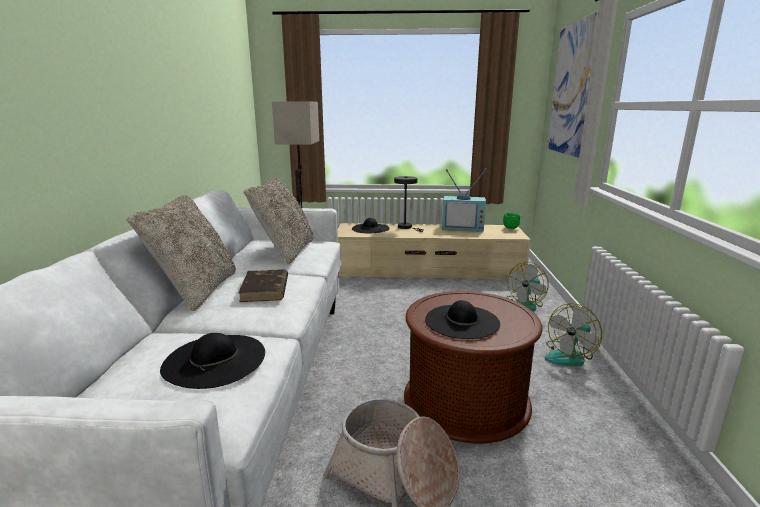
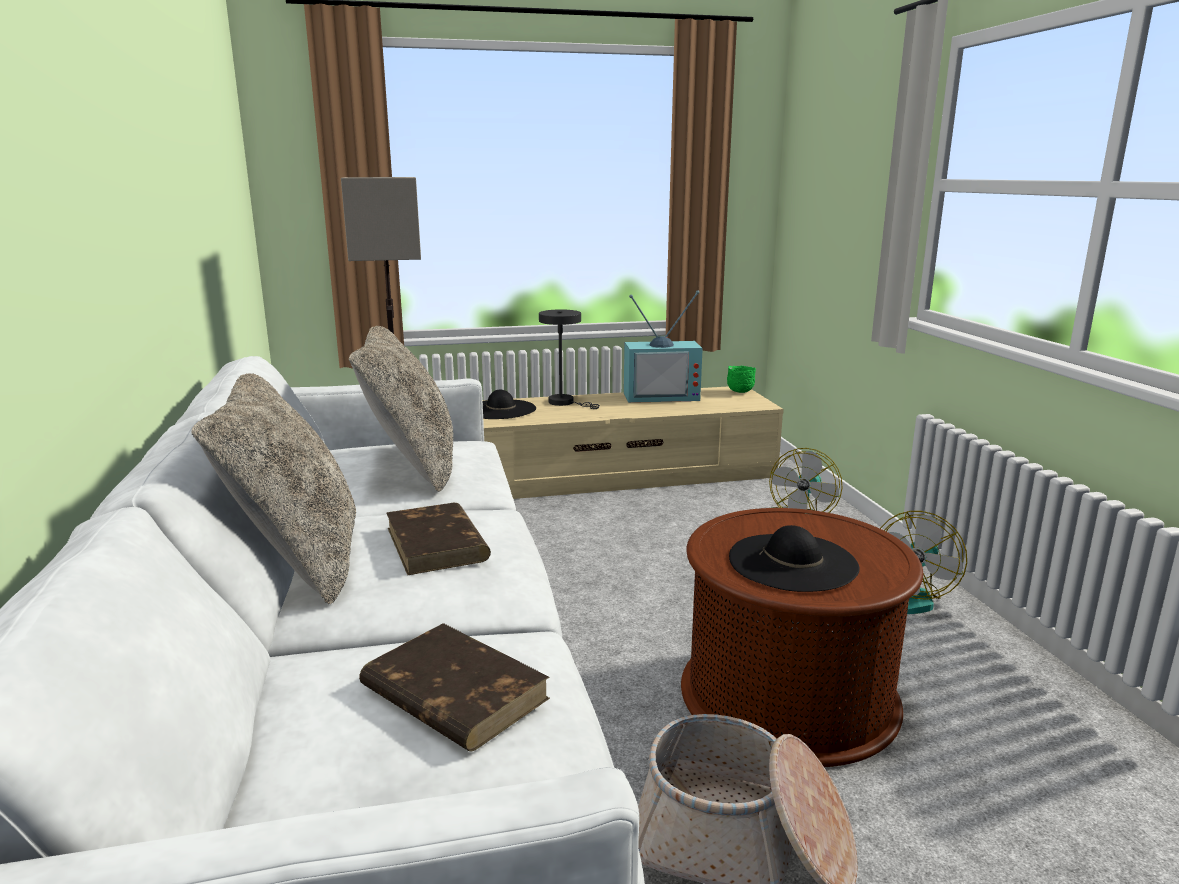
camera: 15 degrees left, 0 degrees up
black hat [160,333,265,389] -> brown book [359,623,550,751]
picture [547,11,599,157] -> none

